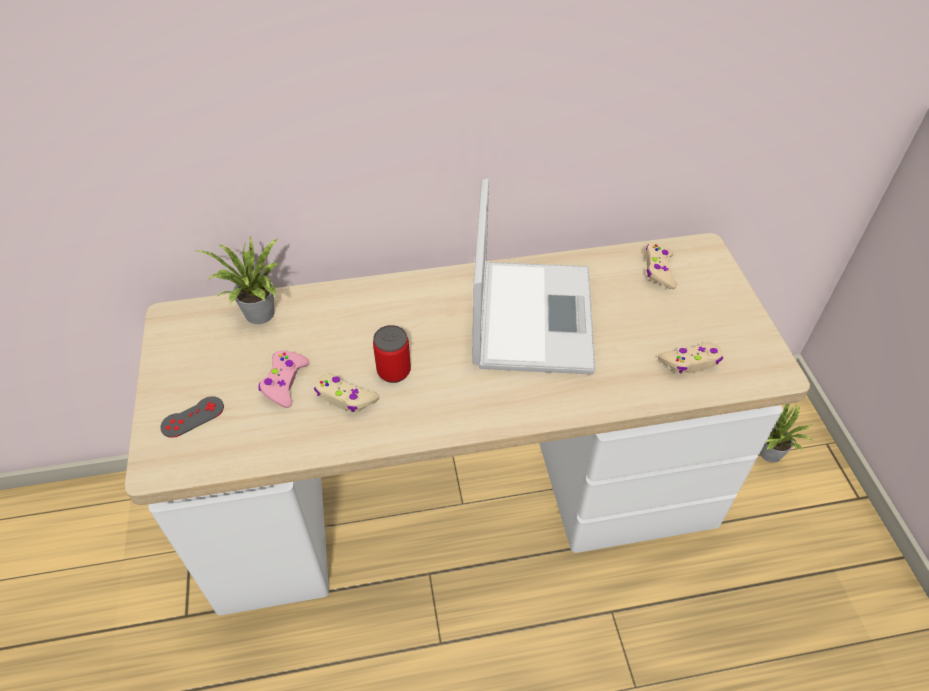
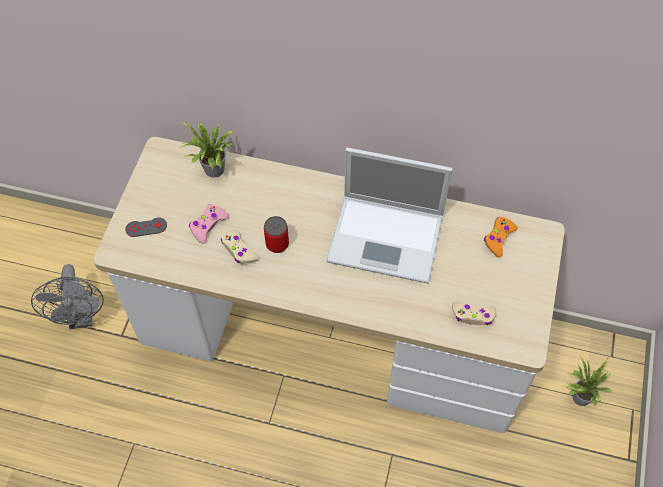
camera: 25 degrees right, 10 degrees up
laptop [472,179,595,374] -> laptop turned 75 degrees clockwise [326,147,453,284]
beige game controller [646,243,677,289] -> orange game controller [484,217,518,258]
none -> grey fan [31,264,104,329]

